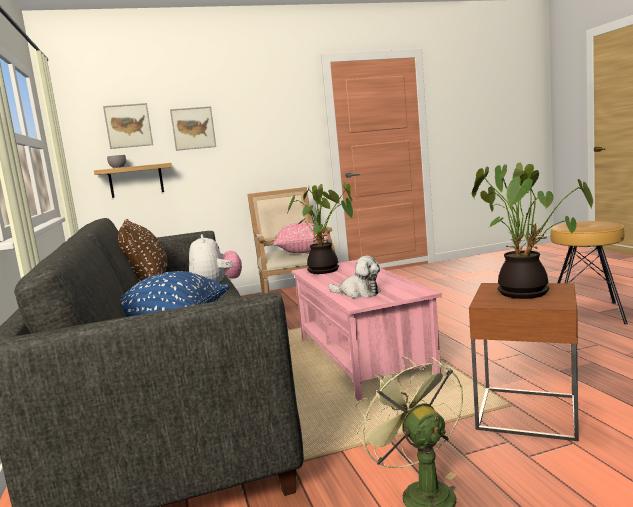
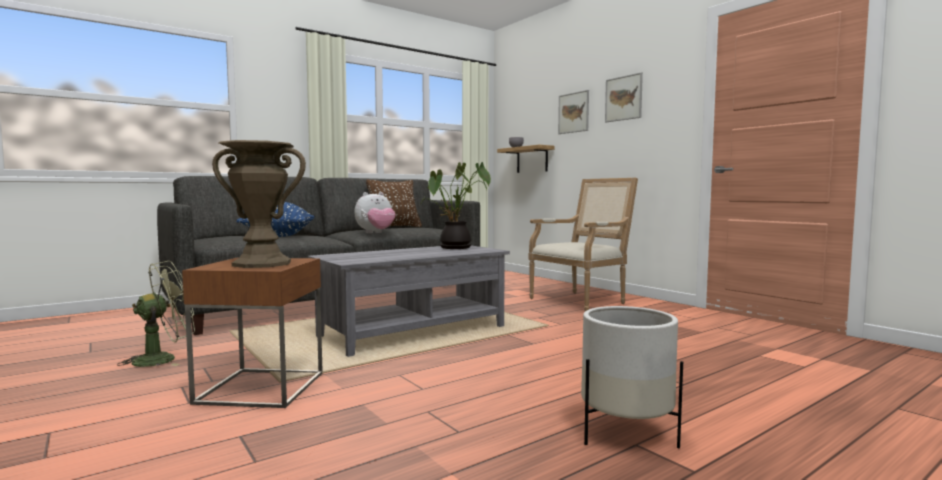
camera: 70 degrees right, 5 degrees down
picture [103,103,153,149] -> picture moved to [605,72,643,122]
pink pillow [273,222,328,253] -> none
pink coffee table [291,260,442,401] -> grey coffee table [308,245,510,357]
plush toy [328,256,381,298] -> none
potted plant [472,162,593,299] -> brown vase [212,140,306,268]
brown stool [550,221,628,324] -> white planter [581,306,683,449]

